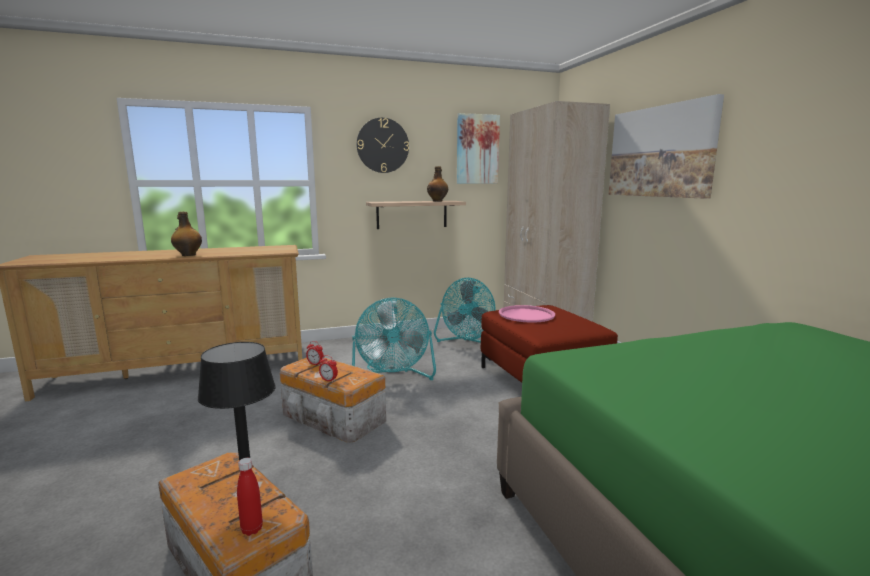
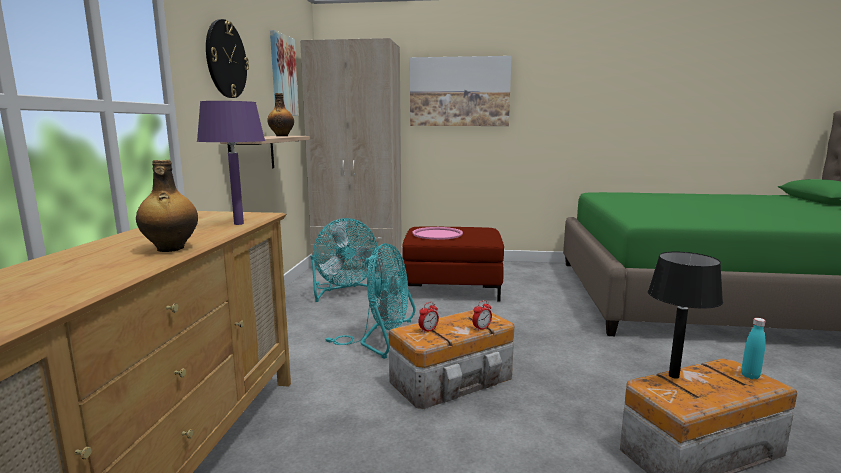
camera: 65 degrees left, 0 degrees up
red bottle [237,458,263,536] -> turquoise bottle [741,318,766,379]
none -> purple table lamp [197,101,265,225]

